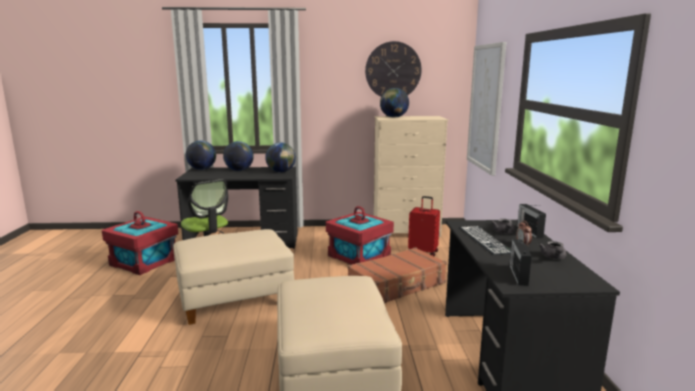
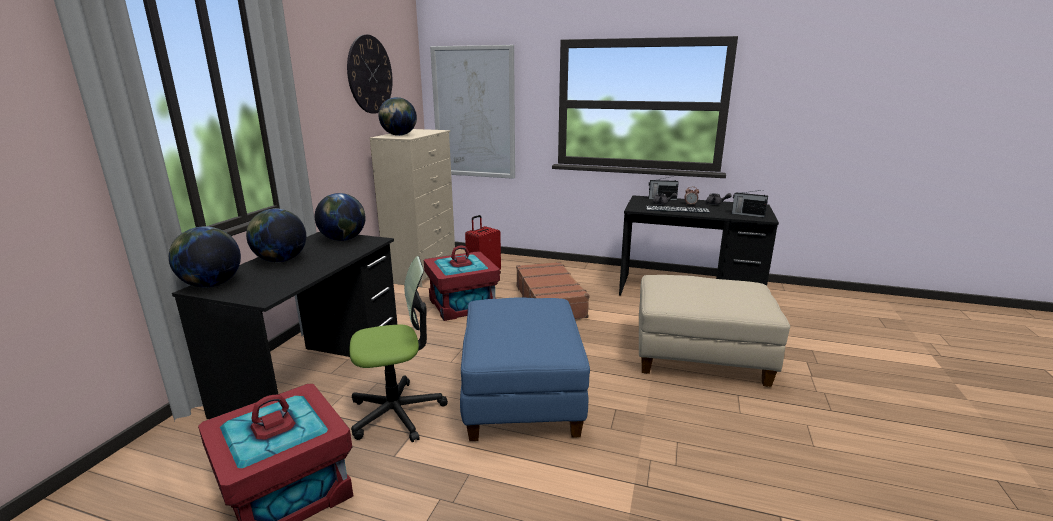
camera: 70 degrees left, 5 degrees up
beige ottoman [173,229,294,325] -> blue ottoman [460,297,590,441]

